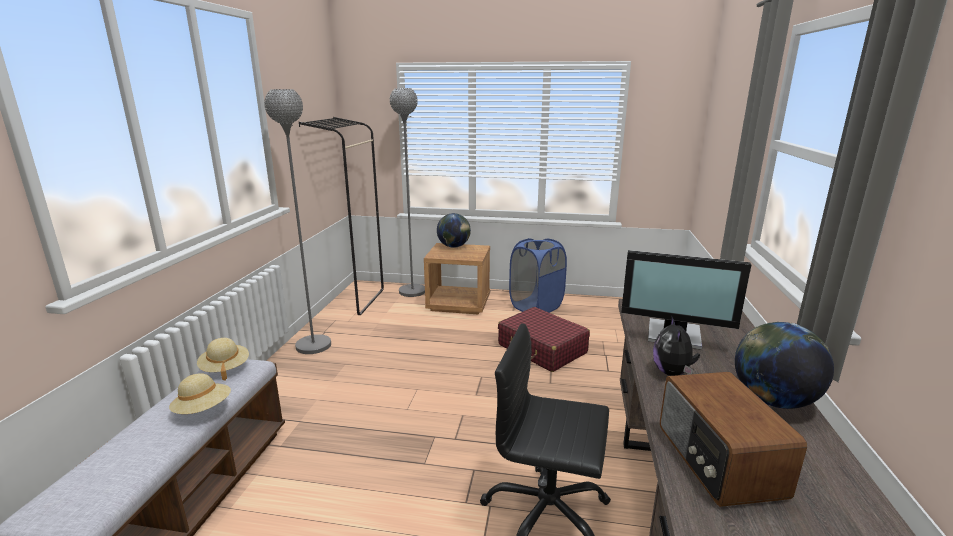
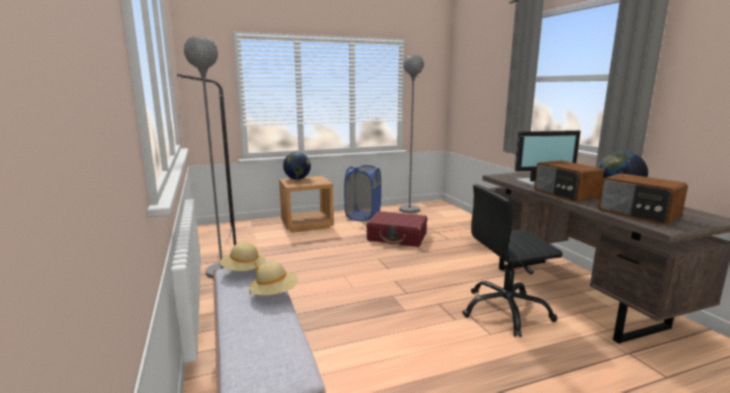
camera: 30 degrees left, 5 degrees down
grey floor lamp [390,88,425,297] -> grey floor lamp moved to [399,55,424,213]
plush toy [653,316,700,376] -> radio [534,161,604,202]

